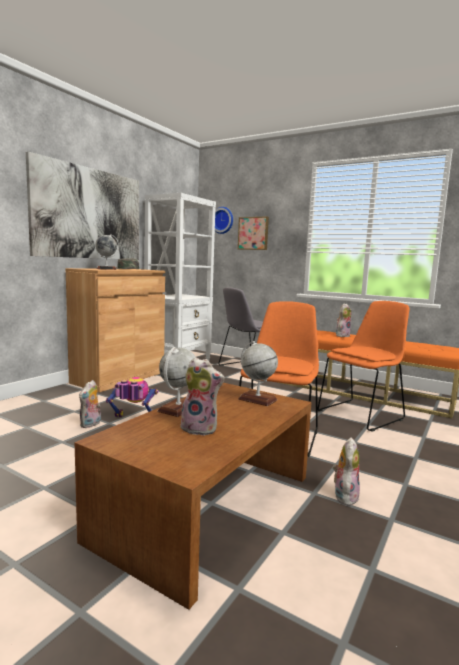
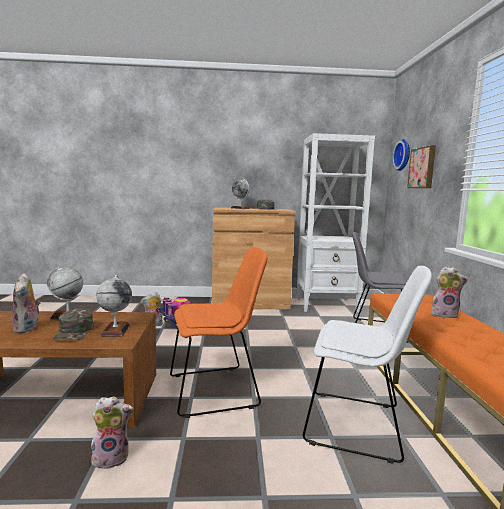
camera: 55 degrees right, 0 degrees up
picture [26,152,139,260] -> none
orange chair [317,301,409,432] -> white chair [303,266,432,464]
none -> green cap [53,308,94,341]

